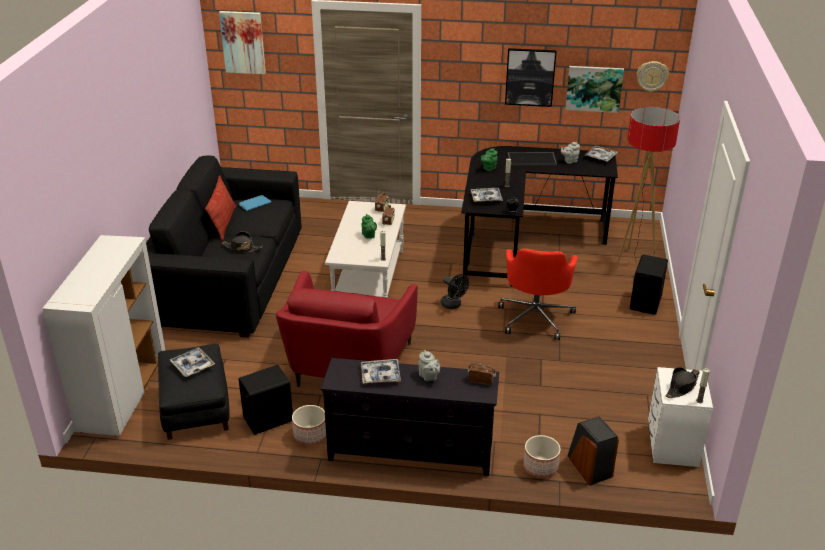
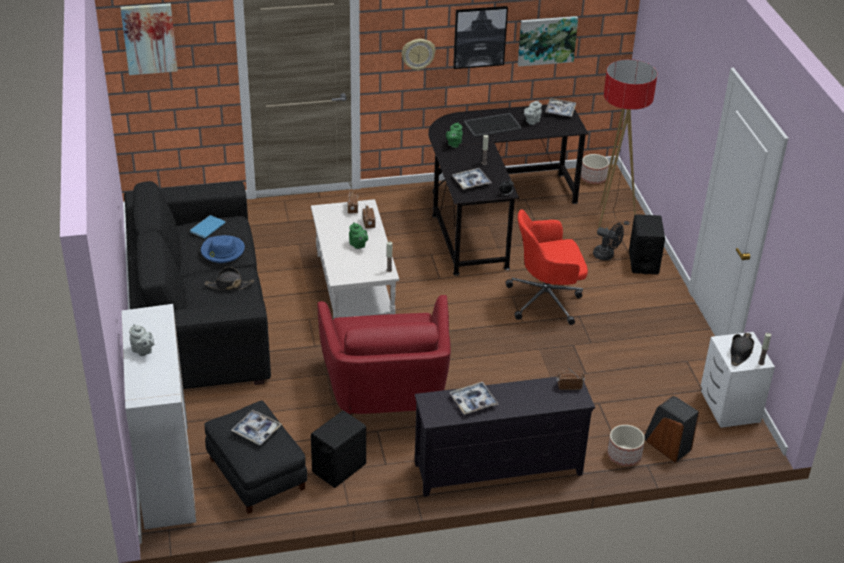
camera: 20 degrees left, 5 degrees up
pillow [205,175,236,241] -> none
planter [292,405,326,445] -> planter moved to [581,154,609,184]
grey teapot [418,350,440,381] -> grey teapot moved to [129,324,154,356]
black fan [441,274,469,309] -> black fan moved to [593,223,624,261]
red office chair [498,248,578,340] -> red office chair turned 90 degrees clockwise [505,210,588,325]
wall clock [637,61,669,92] -> wall clock moved to [402,39,436,71]
none -> blue hat [201,235,245,263]

